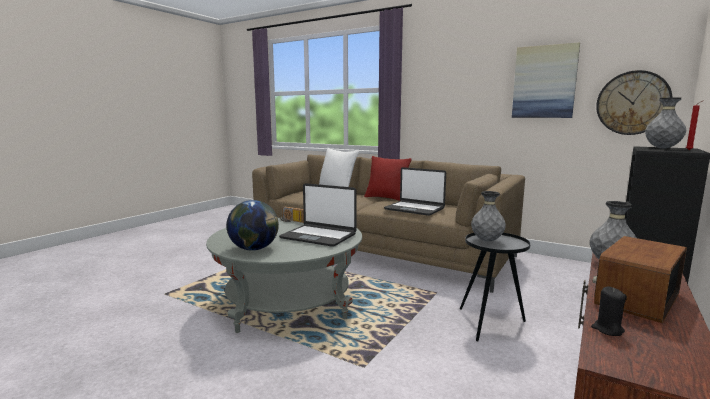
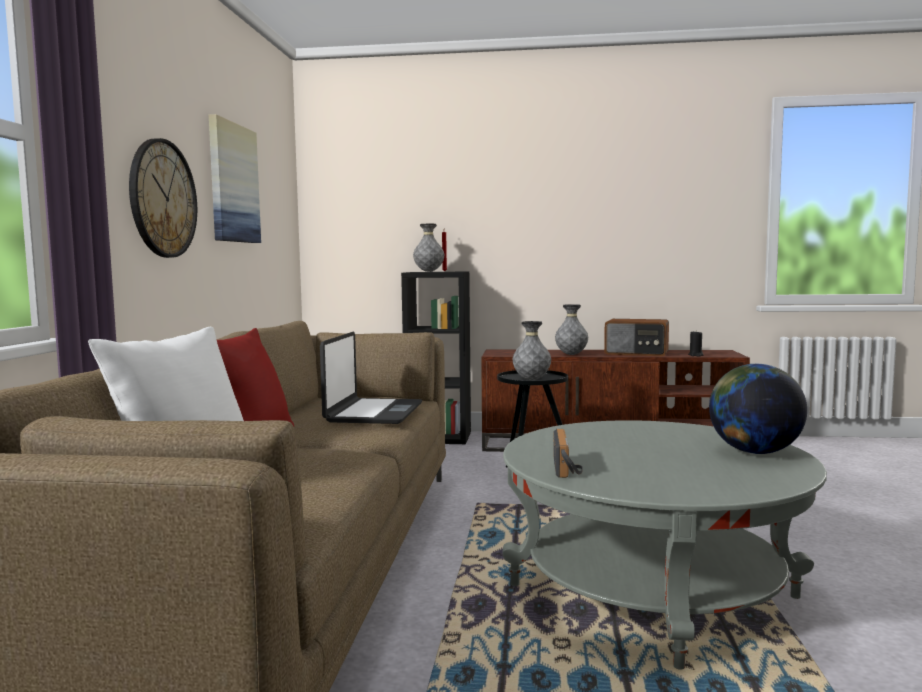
camera: 115 degrees left, 5 degrees down
laptop [279,183,357,247] -> none
wall clock [596,70,672,135] -> wall clock moved to [129,138,197,258]

